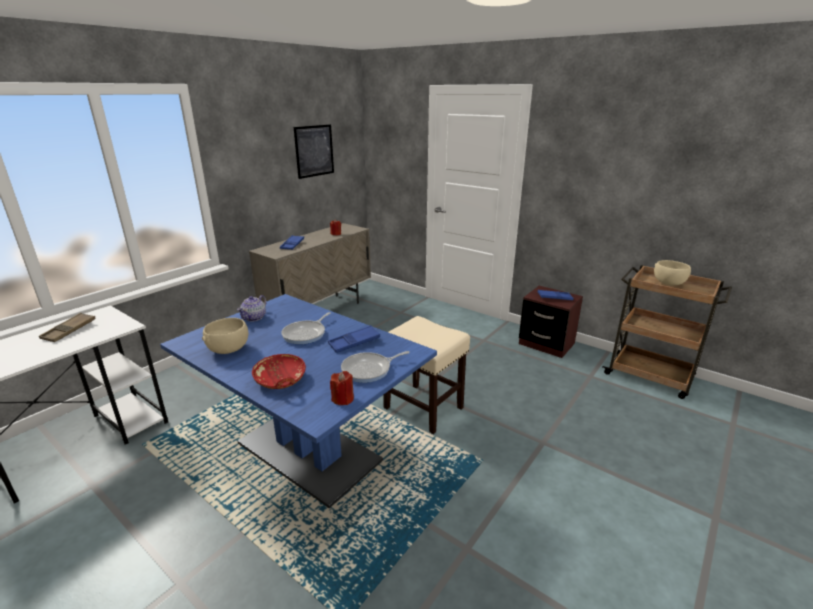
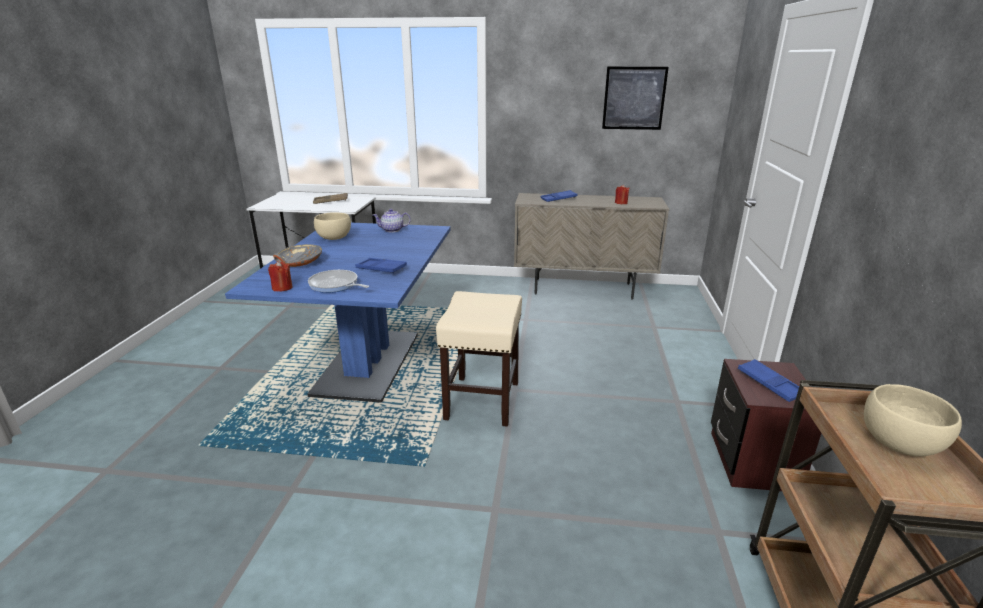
camera: 60 degrees right, 0 degrees up
red bowl [252,354,306,389] -> grey bowl [273,244,322,267]
frying pan [281,312,331,345] -> none

